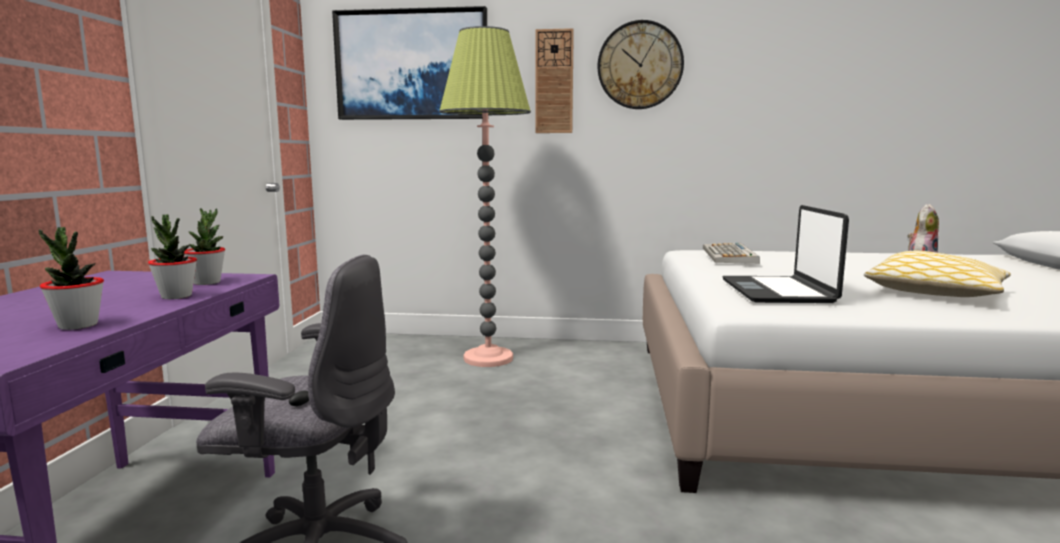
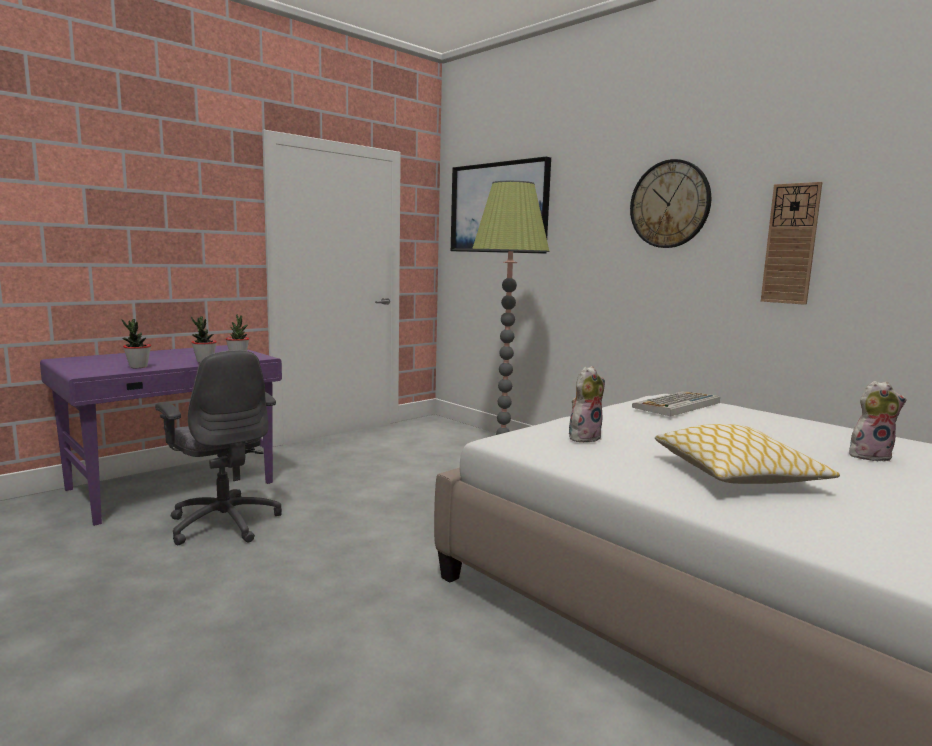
camera: 40 degrees right, 0 degrees up
wall clock [535,28,574,133] -> wall clock moved to [761,182,822,305]
laptop [723,205,849,303] -> plush toy [569,366,605,442]

